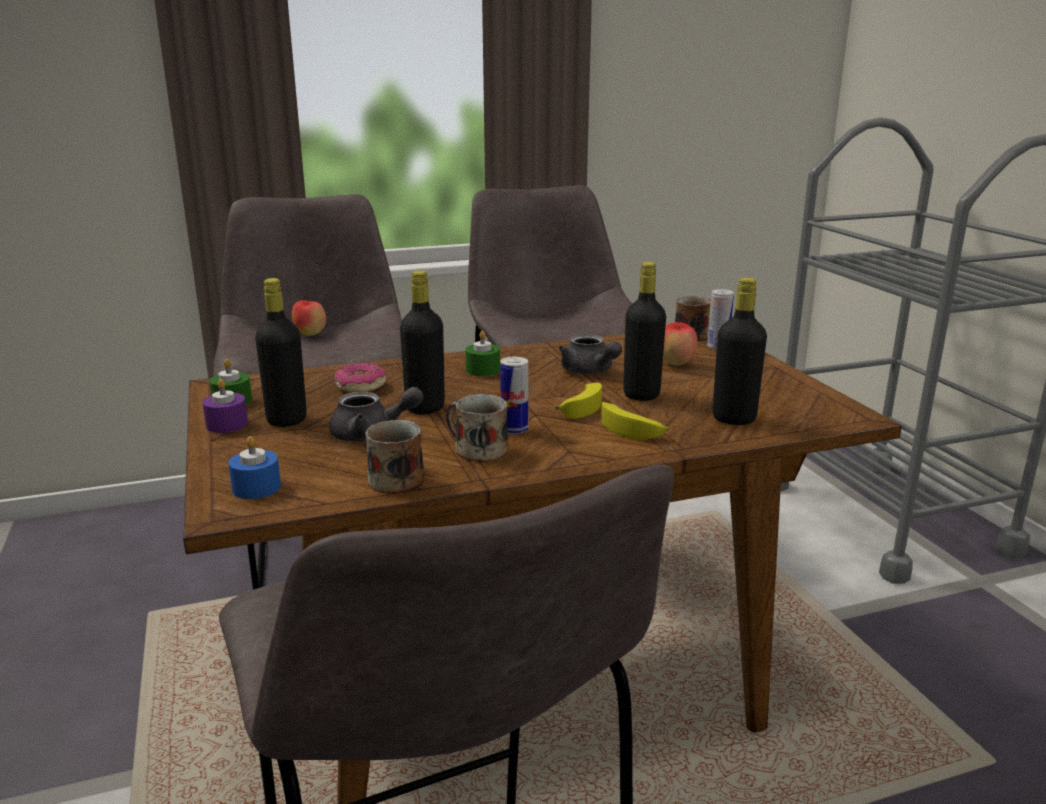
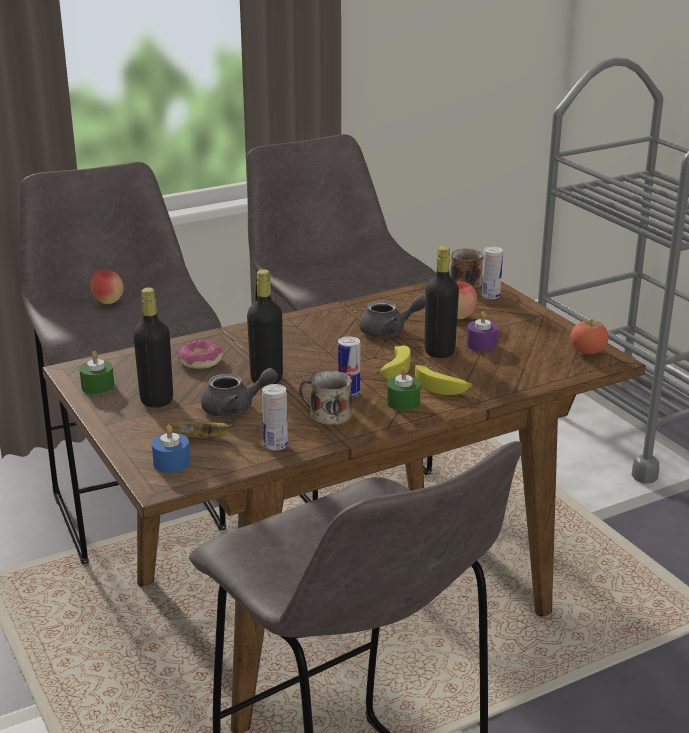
camera: 10 degrees left, 5 degrees up
purple candle [202,379,248,433] -> purple candle moved to [466,311,498,352]
mug [365,420,425,494] -> can [262,384,288,451]
green candle [465,331,500,376] -> green candle moved to [387,367,421,411]
grey teapot [559,334,622,374] -> grey teapot turned 60 degrees counterclockwise [360,295,425,337]
black bottle [712,277,767,425] -> none
none -> banana [166,422,235,438]
none -> tomato [571,319,609,354]

